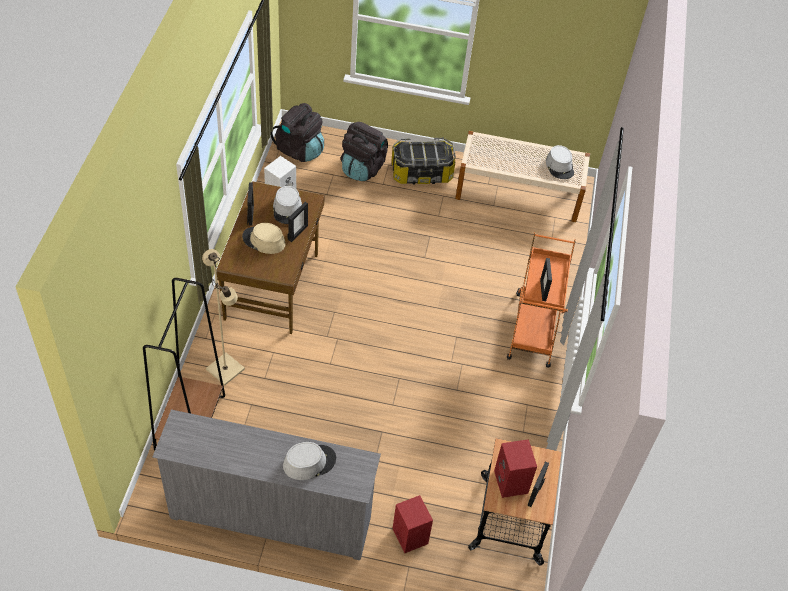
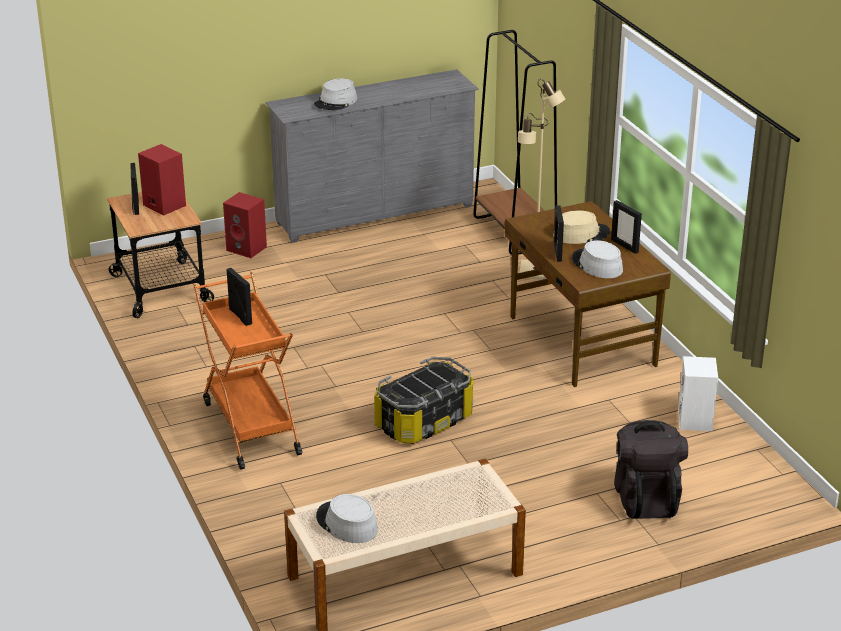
camera: 150 degrees right, 20 degrees down
black backpack [270,103,324,162] -> none
storage box [391,138,456,184] -> storage box moved to [374,357,473,444]

